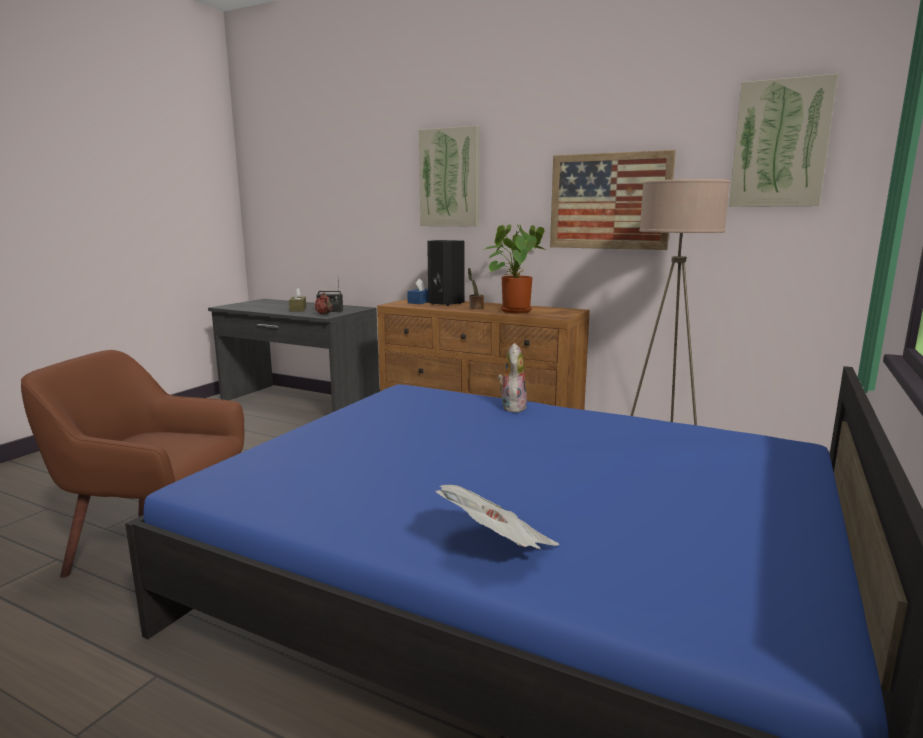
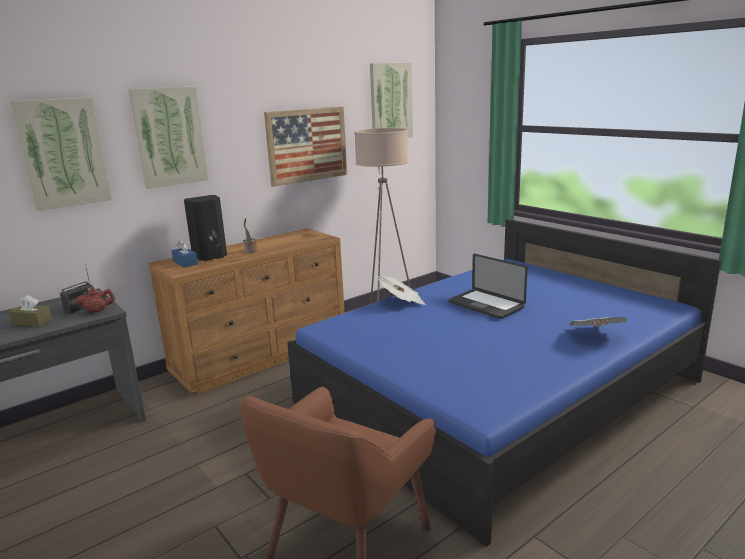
camera: 65 degrees left, 5 degrees up
potted plant [485,224,546,313] -> none
plush toy [498,343,527,413] -> newspaper [376,276,426,305]
none -> picture [10,97,112,211]
none -> laptop [449,254,528,319]

